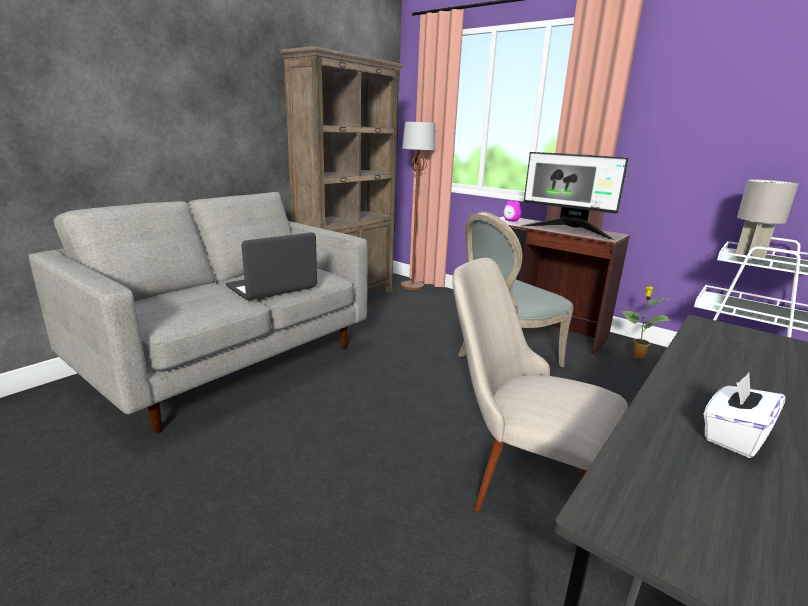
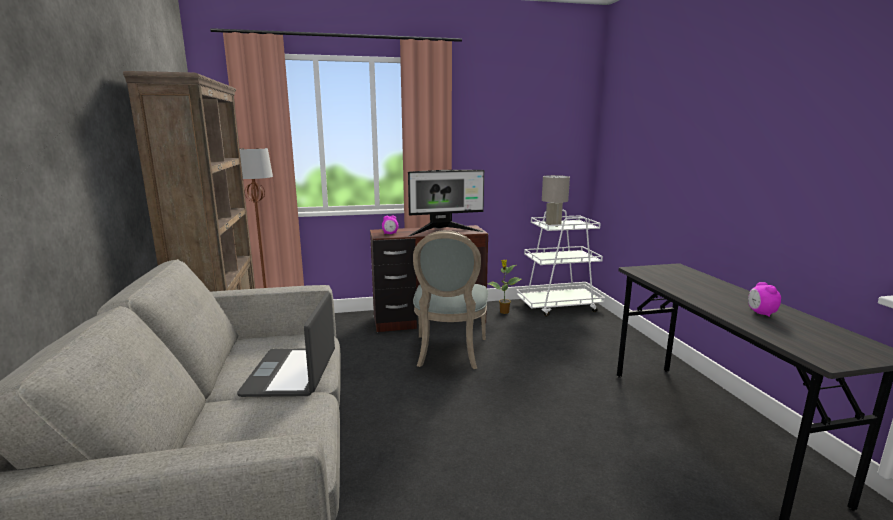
camera: 50 degrees left, 5 degrees down
beige chair [452,258,628,512] -> none
white tissue box [704,373,785,458] -> alarm clock [748,282,781,317]

